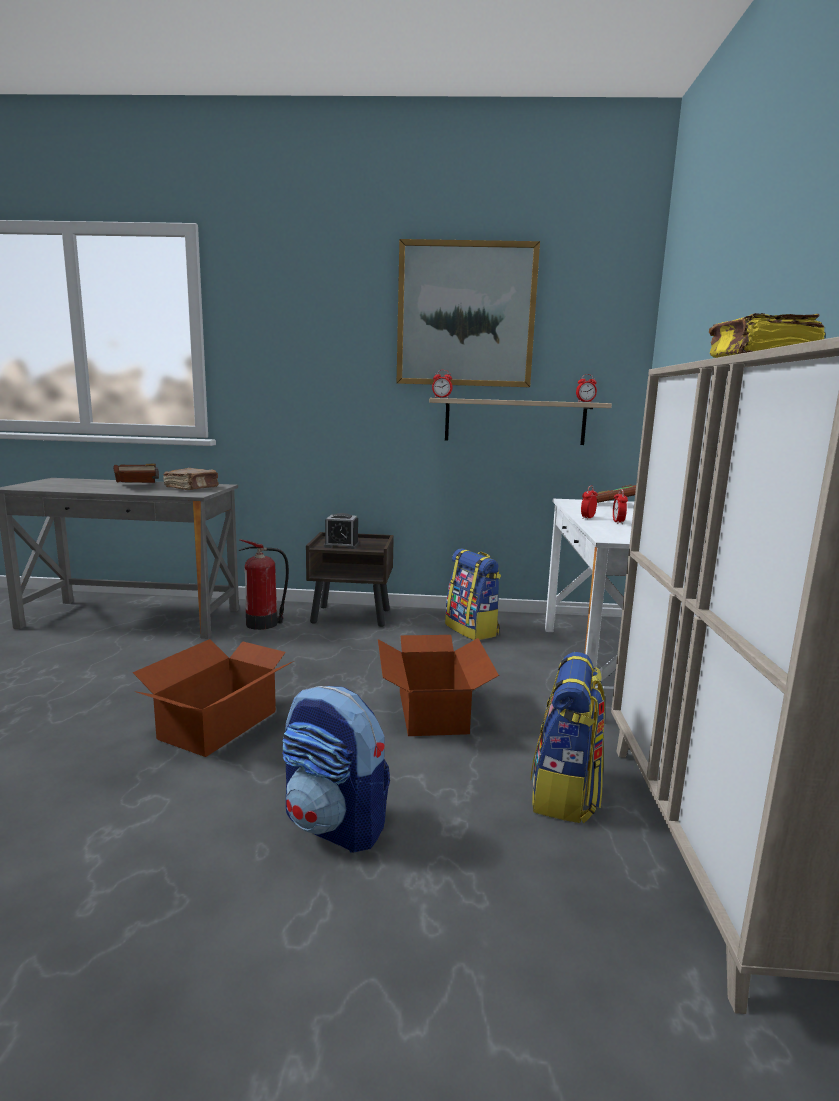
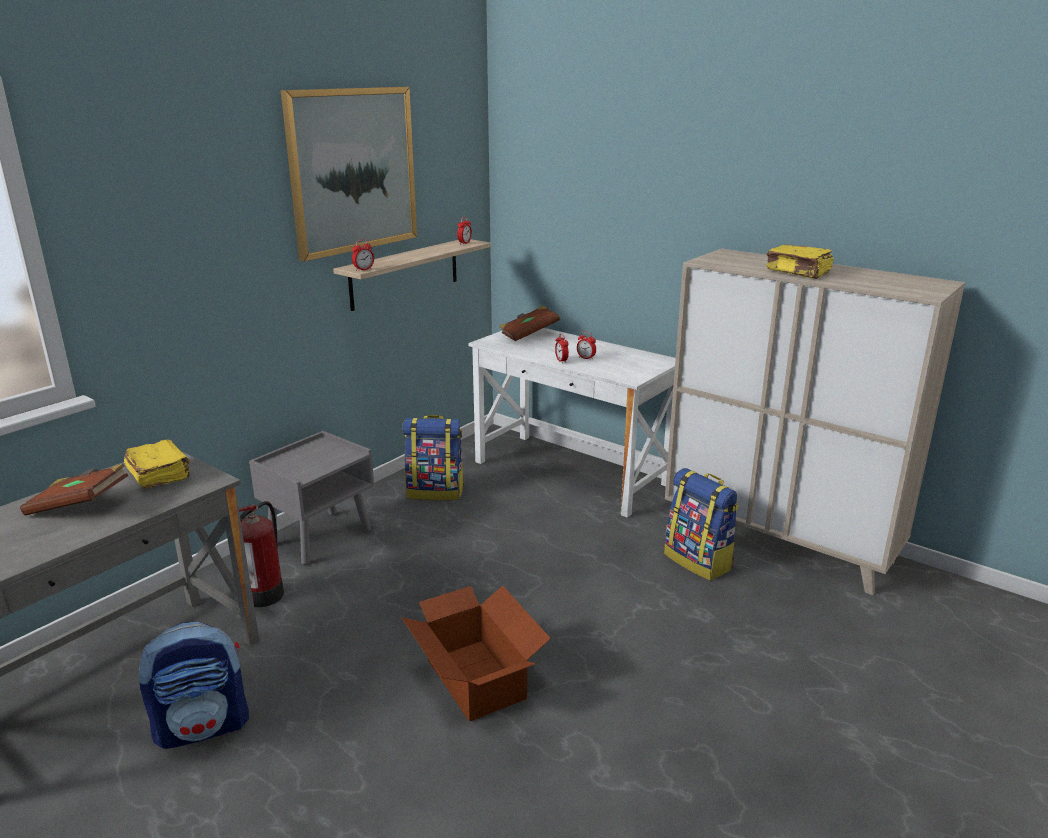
camera: 55 degrees left, 10 degrees up
brown book [163,468,219,490] -> yellow book [124,439,190,489]
backpack [282,686,390,853] -> backpack moved to [139,621,249,749]
brown nightstand [306,532,394,627] -> grey nightstand [249,431,374,565]
alarm clock [324,513,359,549] -> none
cardboard box [378,635,499,736] -> none

